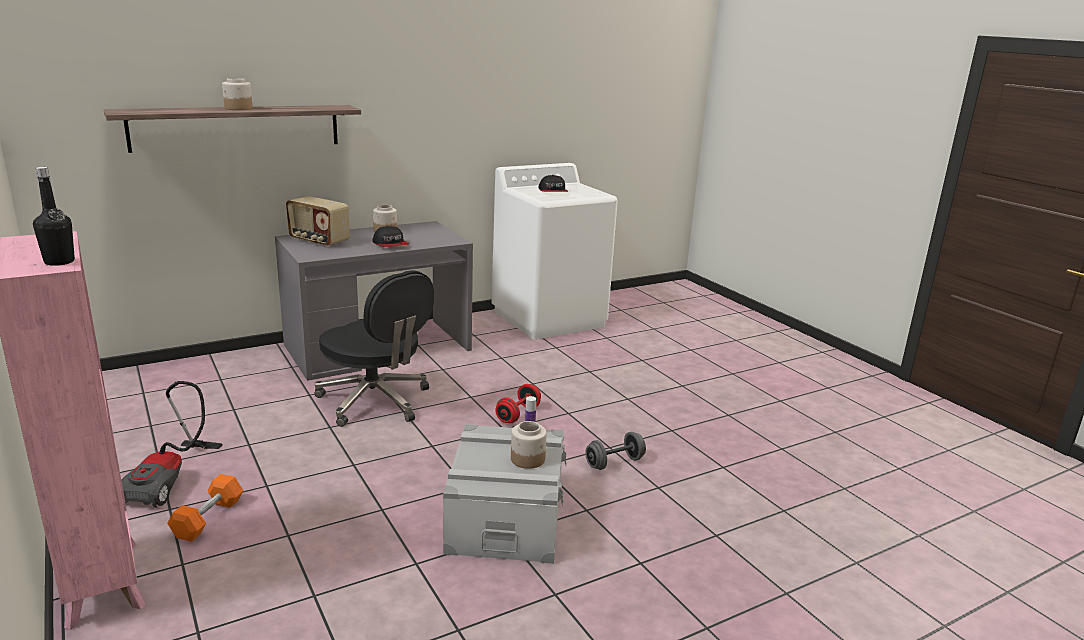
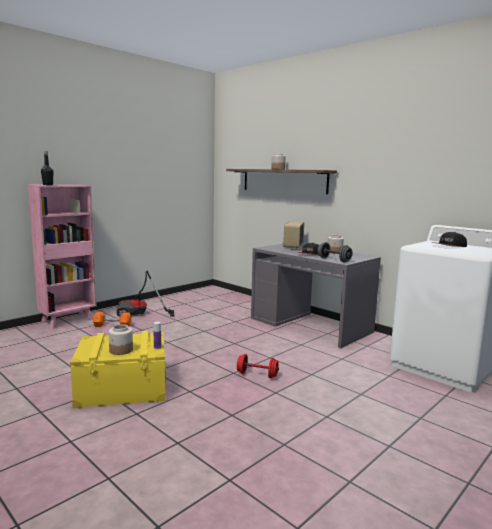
camera: 75 degrees right, 10 degrees down
black office chair [314,270,434,427] -> none
grey storage box [443,424,567,564] -> yellow storage box [70,331,166,408]
grey dumbbell [585,432,646,470] -> grey dumbbell moved to [317,242,353,262]

